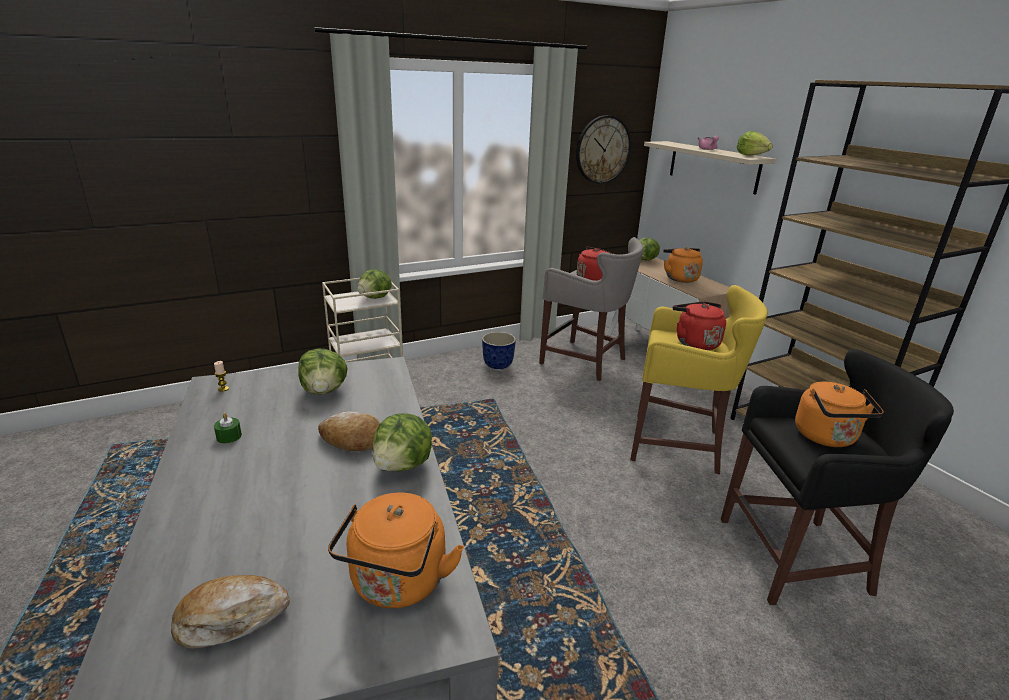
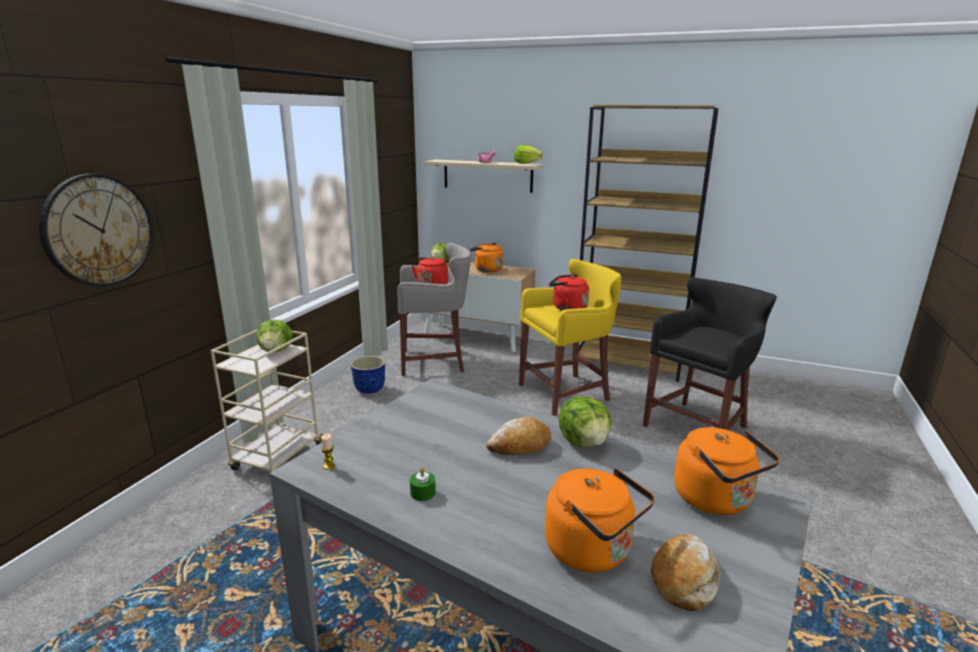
camera: 40 degrees left, 5 degrees down
lettuce [298,349,348,394] -> none
wall clock [576,115,631,184] -> wall clock moved to [39,174,154,286]
orange kettle [795,382,884,447] -> orange kettle moved to [545,468,655,573]

